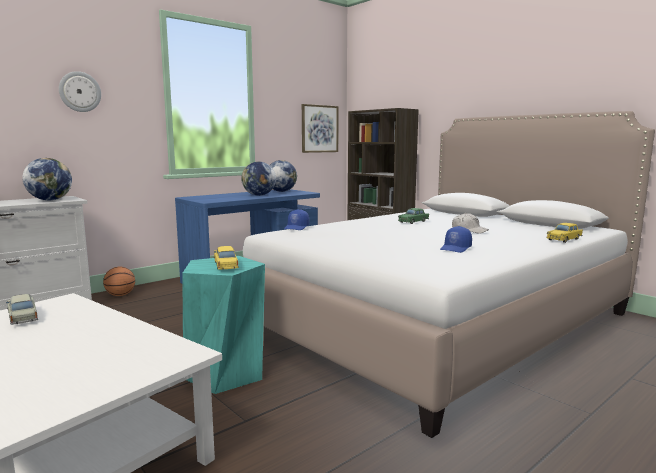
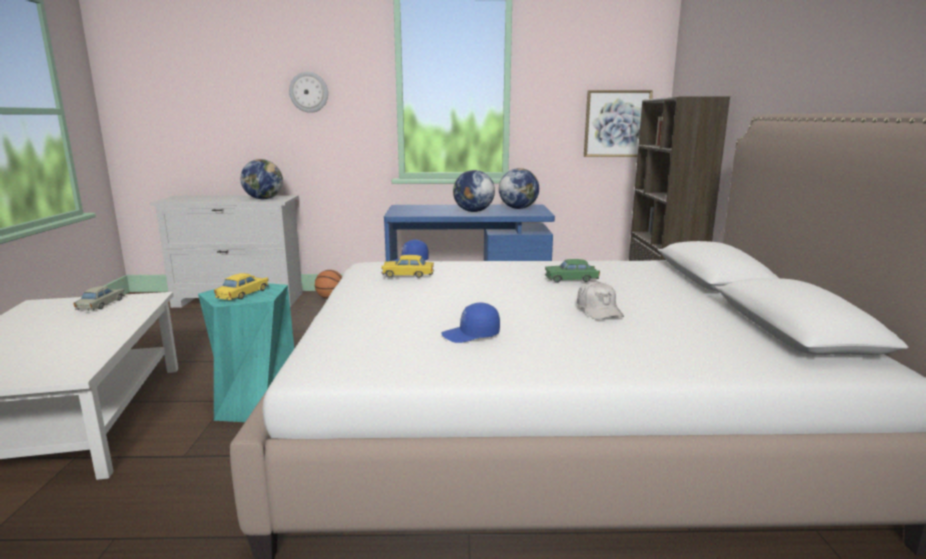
camera: 40 degrees right, 5 degrees up
yellow toy car [547,223,583,243] -> yellow toy car moved to [381,255,434,278]

